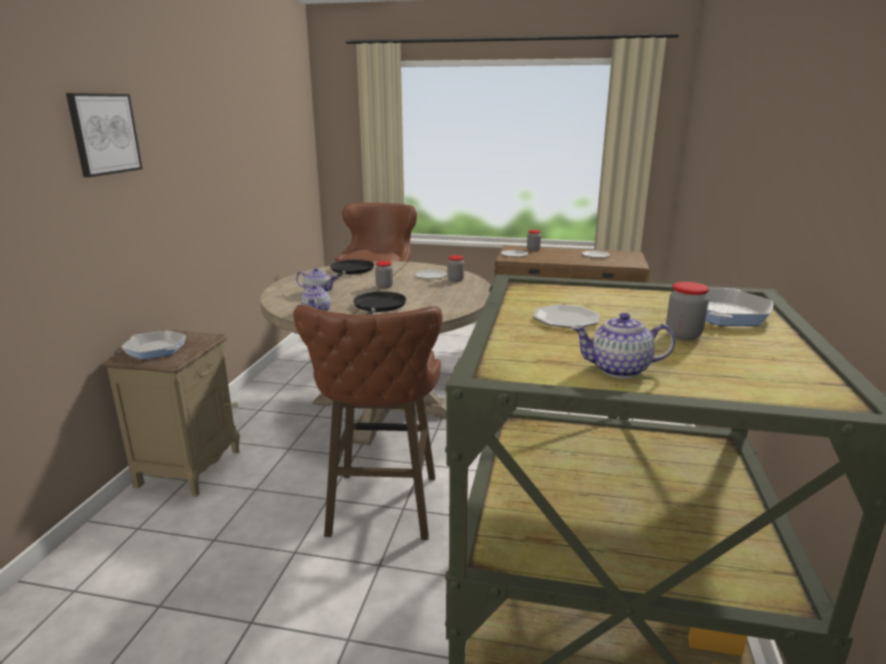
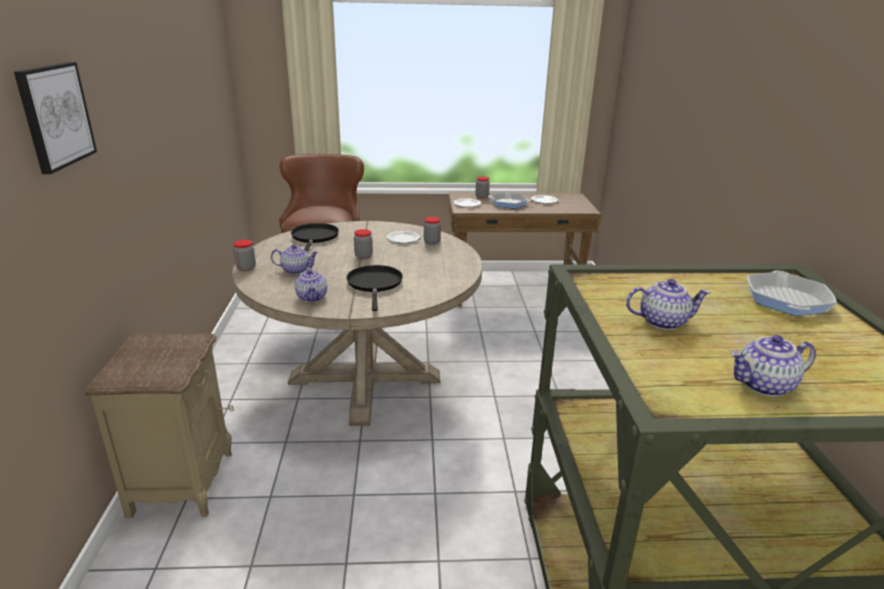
camera: 15 degrees left, 5 degrees up
frying pan [121,330,186,359] -> frying pan moved to [488,192,531,208]
brown stool [293,305,442,540] -> none
plate [533,305,600,328] -> teapot [626,279,710,330]
jar [666,282,709,340] -> jar moved to [233,240,256,271]

